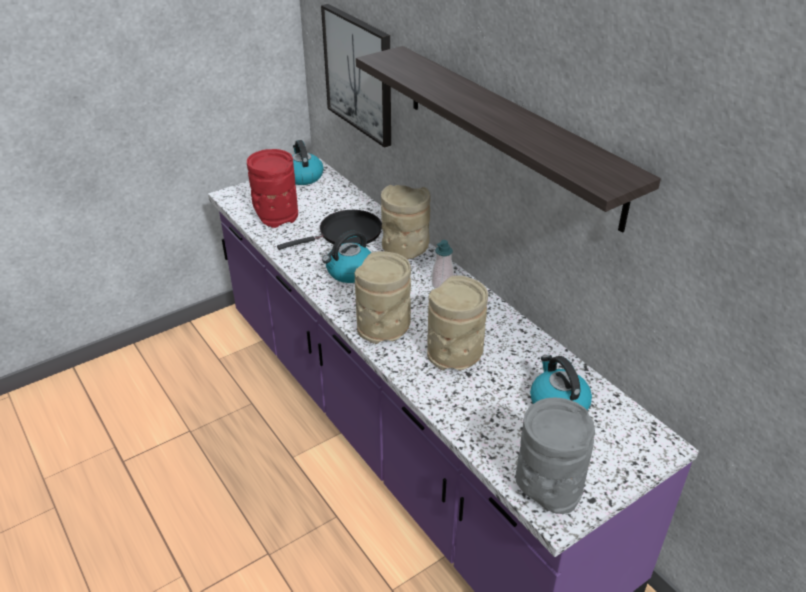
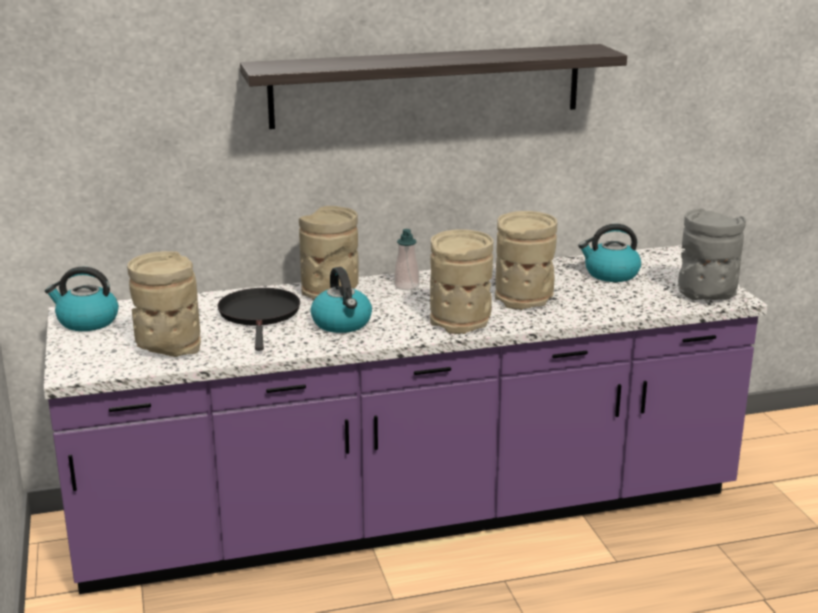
camera: 70 degrees left, 15 degrees down
red vase [247,149,298,228] -> beige vase [127,251,201,357]
picture [321,4,391,148] -> none

